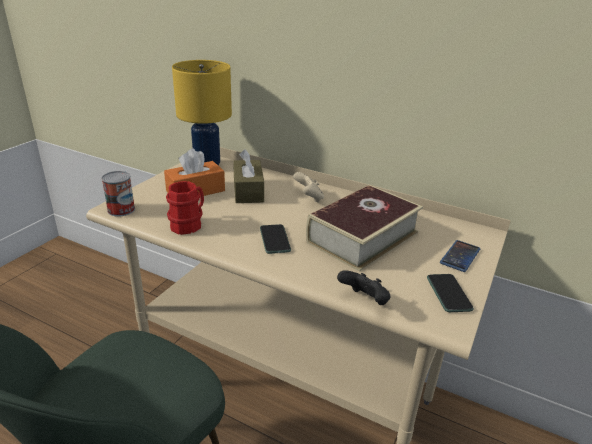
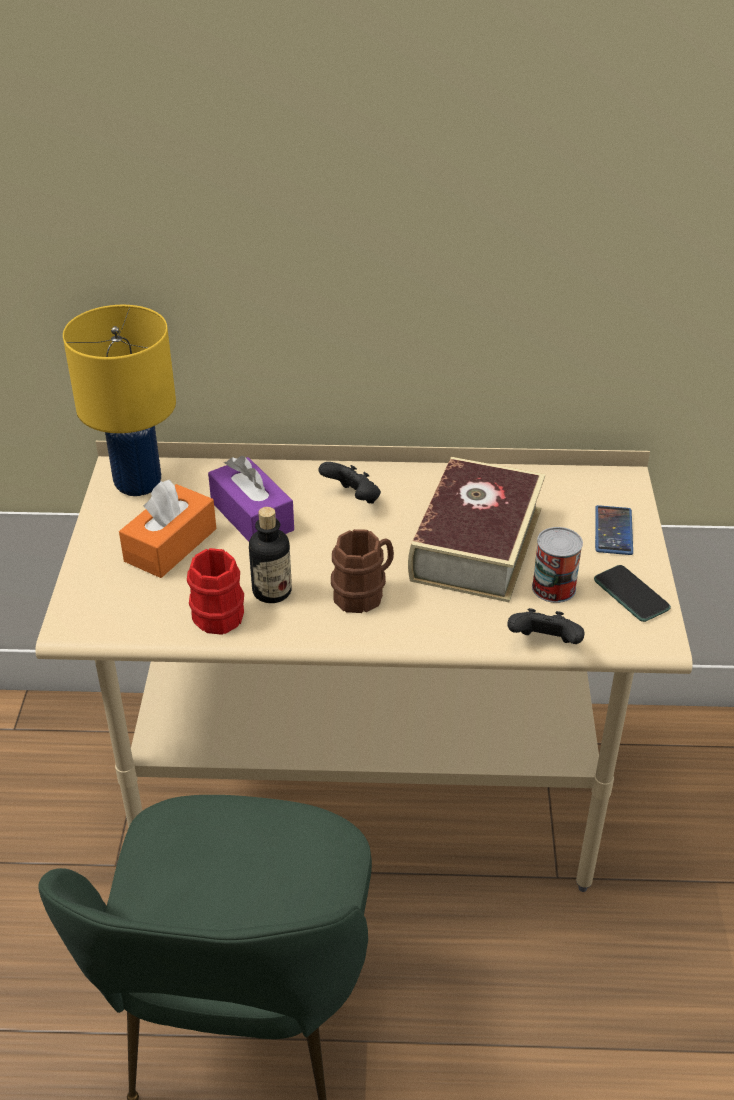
camera: 25 degrees left, 10 degrees up
can [101,171,135,217] -> can moved to [532,527,583,603]
brown tissue box [233,149,264,203] -> purple tissue box [208,456,294,541]
phone [260,224,291,254] -> brown mug [331,529,394,613]
beige game controller [293,172,324,203] -> black game controller [318,462,381,503]
none -> bottle [249,507,292,603]

